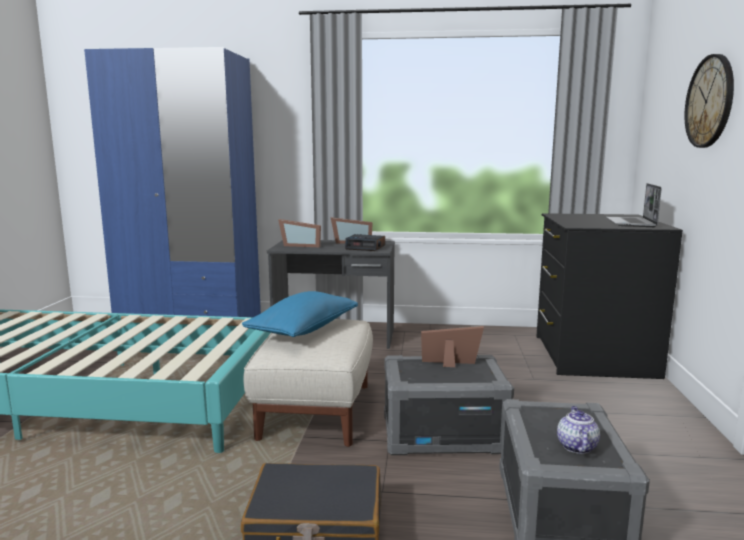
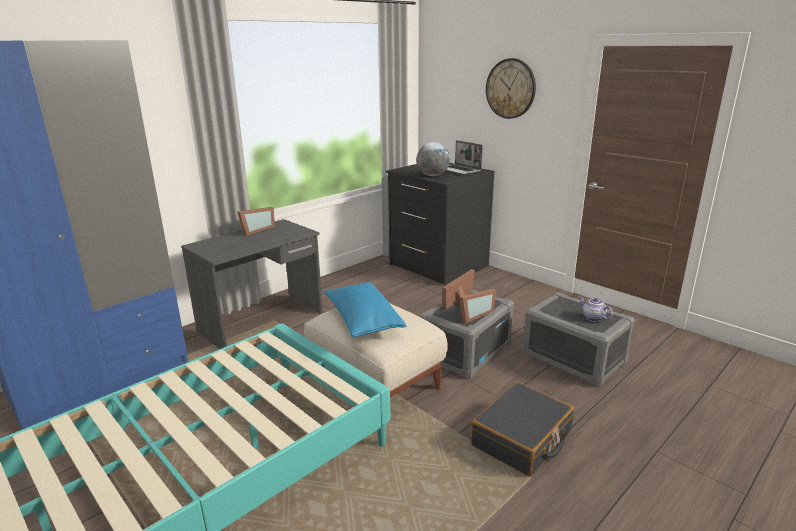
camera: 50 degrees left, 10 degrees up
picture frame [278,219,321,247] -> picture frame moved to [460,289,496,323]
alarm clock [345,234,385,251] -> none
none -> globe [416,142,450,176]

